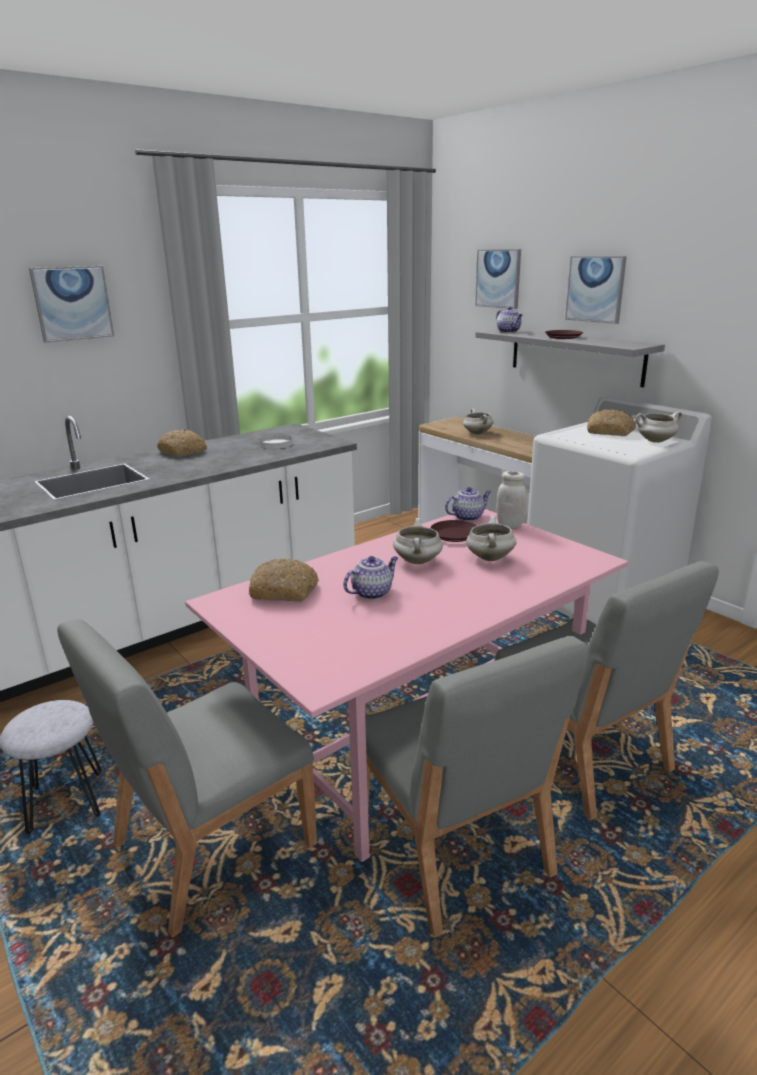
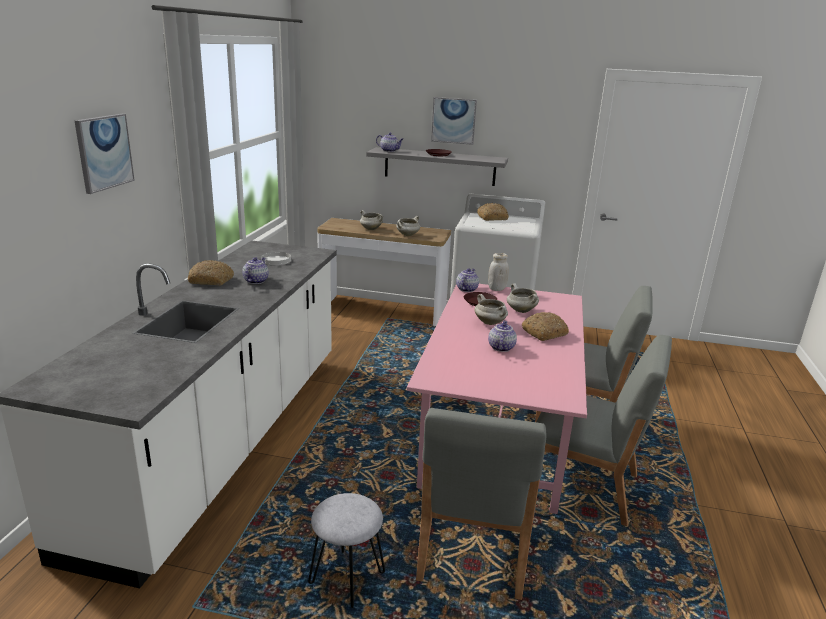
camera: 40 degrees left, 0 degrees up
bread [248,558,319,602] -> bread moved to [522,312,569,341]
picture [475,249,521,309] -> none
white cooking pot [636,411,682,443] -> white cooking pot moved to [396,216,420,236]
none -> teapot [242,257,269,284]

